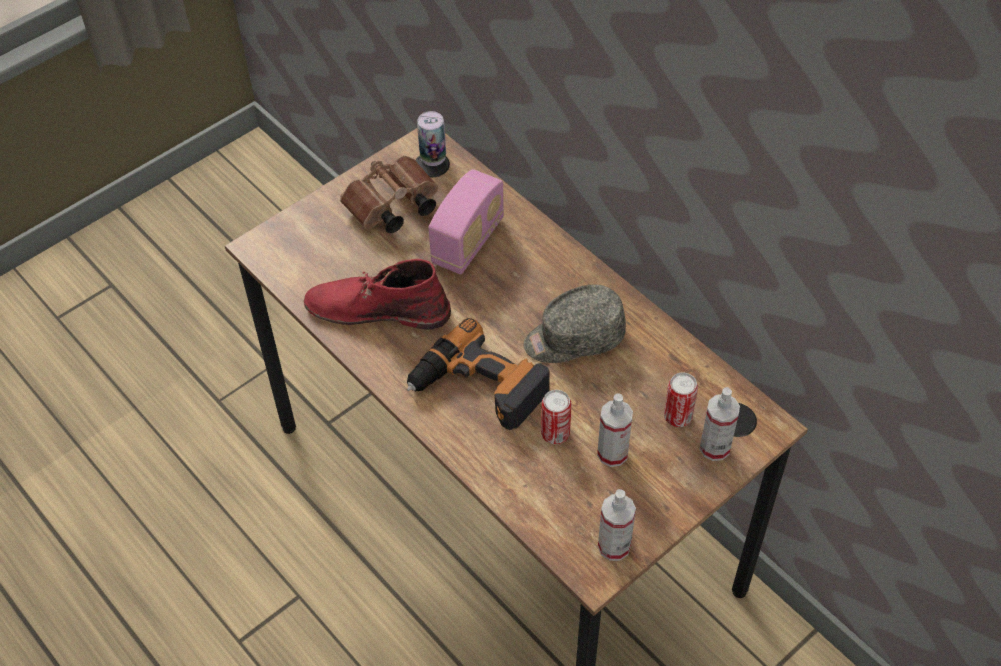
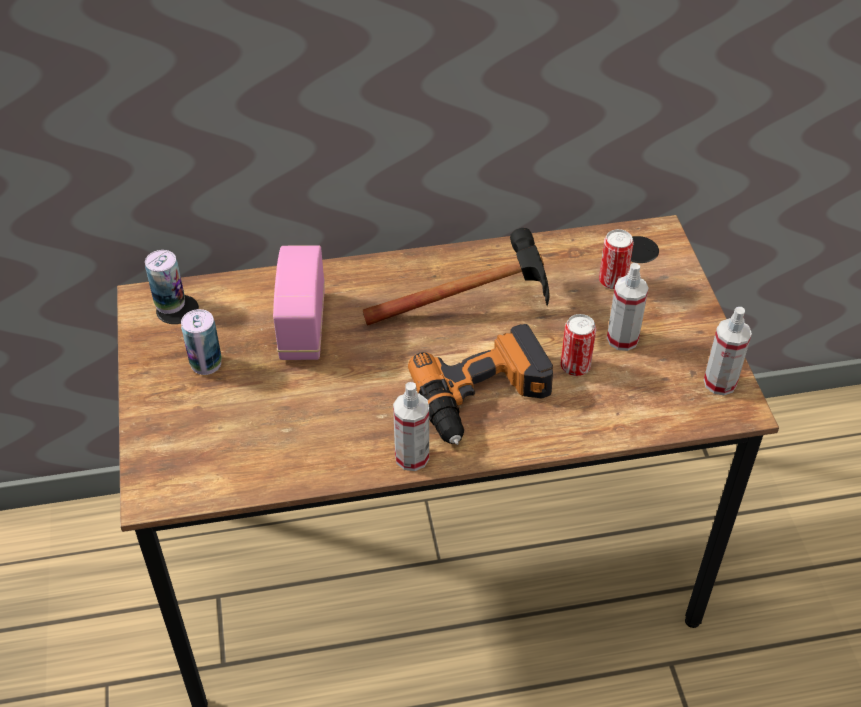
camera: 60 degrees left, 5 degrees down
red boot [304,259,451,330] -> none
brown binoculars [340,155,438,233] -> can [181,309,222,375]
radio [428,169,504,274] -> radio turned 150 degrees counterclockwise [273,245,325,360]
grey cap [524,284,626,363] -> hammer [363,228,549,325]
spray bottle [700,387,740,461] -> spray bottle moved to [393,382,429,471]

